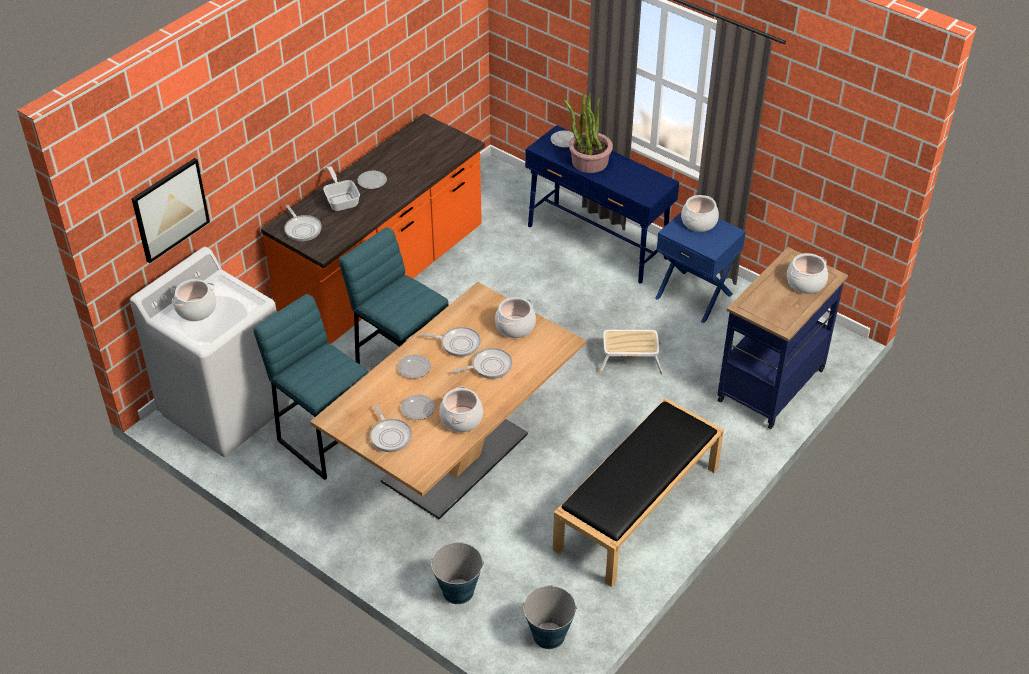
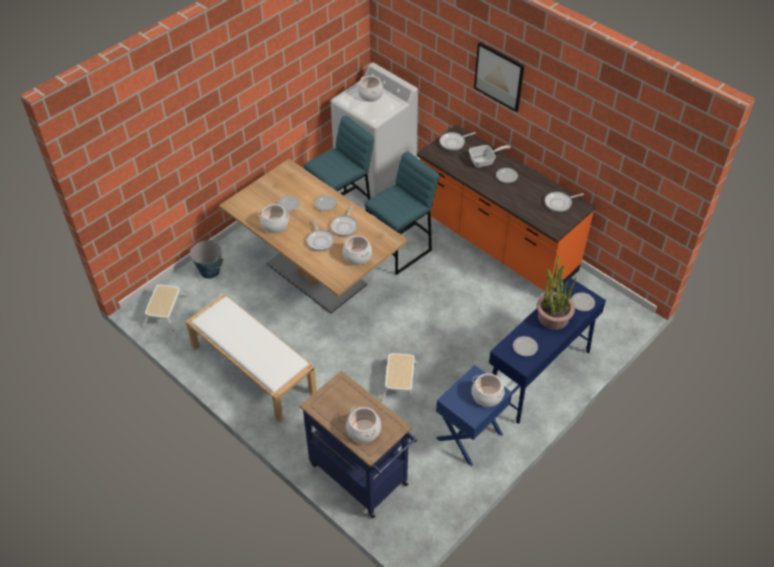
camera: 95 degrees right, 5 degrees up
picture [132,158,210,263] -> picture moved to [474,42,524,112]
frying pan [370,404,412,452] -> frying pan moved to [545,192,584,212]
bucket [523,586,577,649] -> beige step ladder [142,285,188,332]
black bench [553,398,724,587] -> white bench [186,294,317,423]
none -> plate [513,336,538,356]

